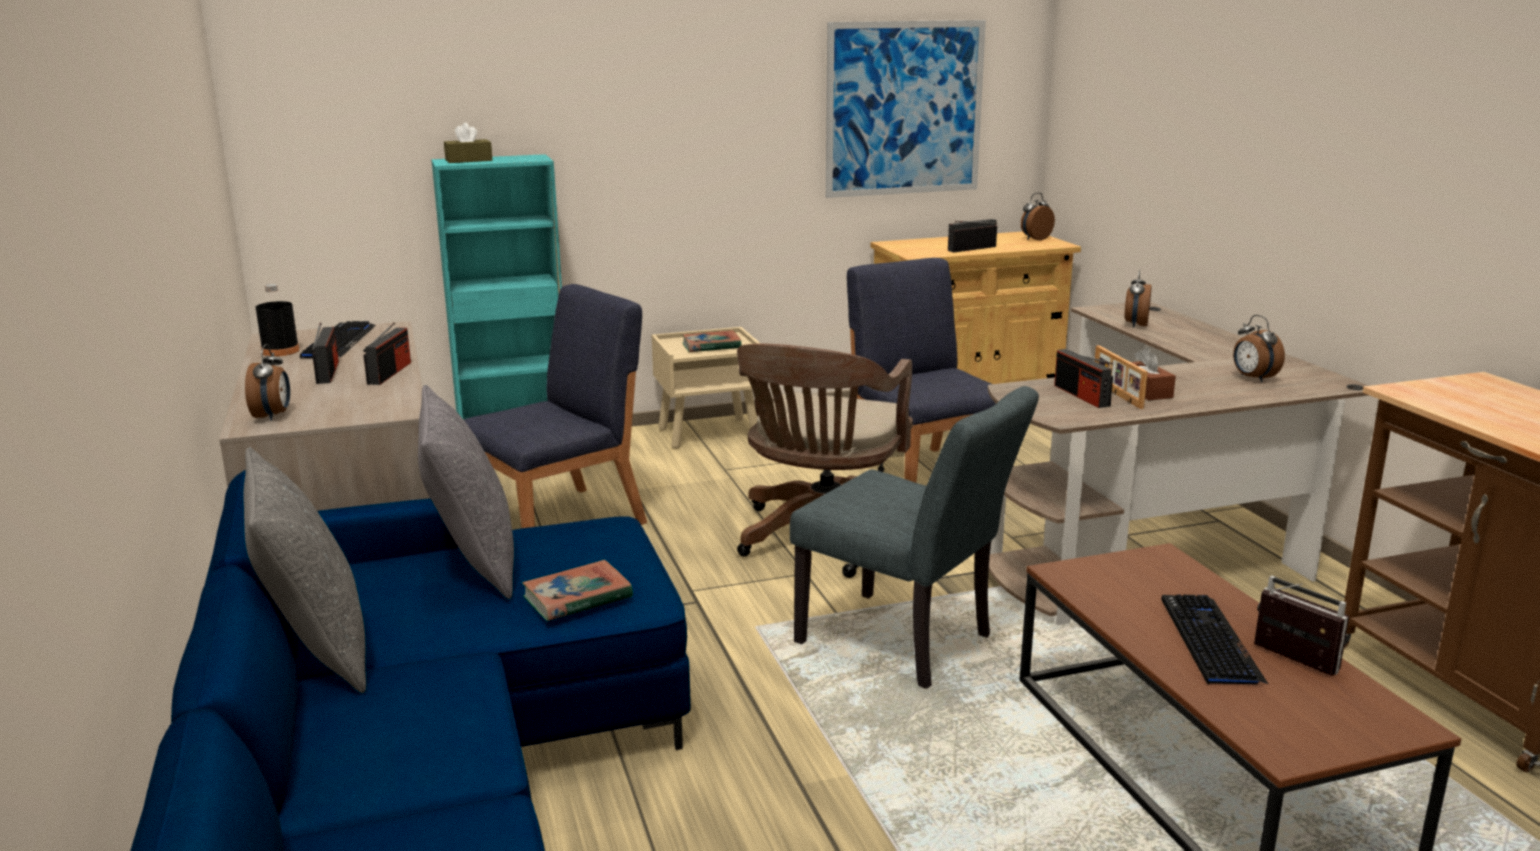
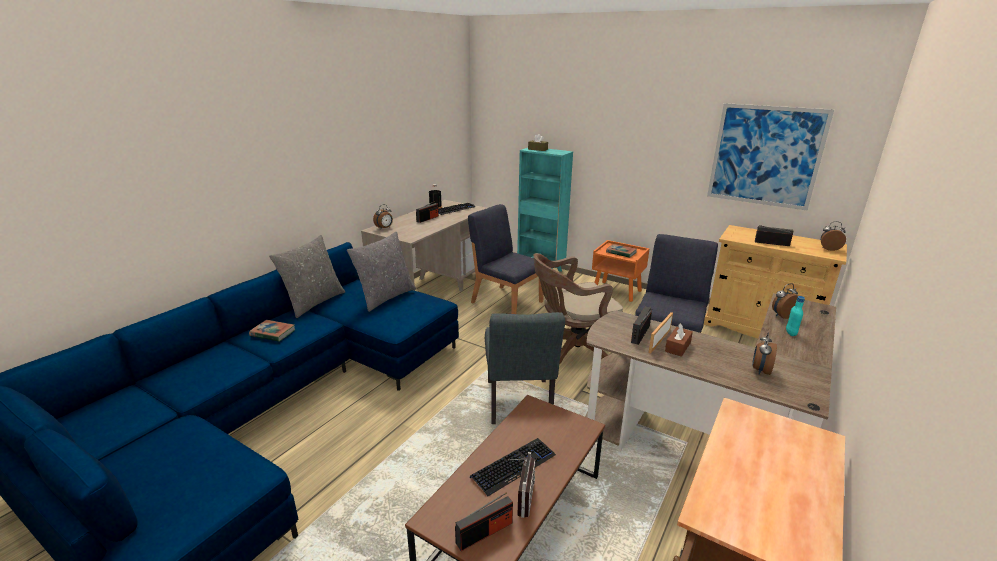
camera: 50 degrees right, 5 degrees up
radio [363,322,411,385] -> radio moved to [455,492,513,551]
blue chair [464,284,647,528] -> blue chair turned 150 degrees counterclockwise [468,204,544,314]
book [522,560,633,621] -> book moved to [249,320,296,342]
beige nightstand [652,327,760,448] -> orange nightstand [592,240,650,302]
none -> turquoise bottle [786,296,805,336]

